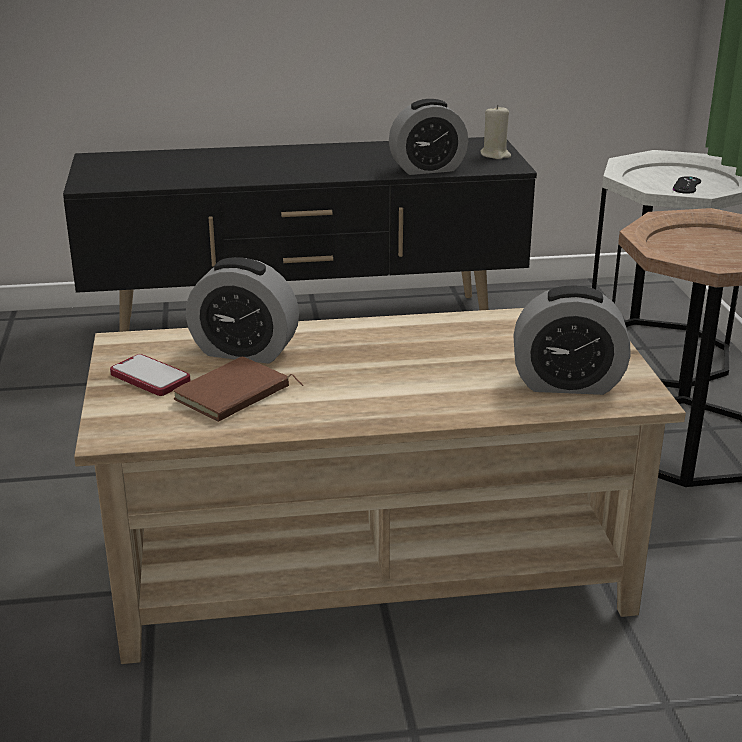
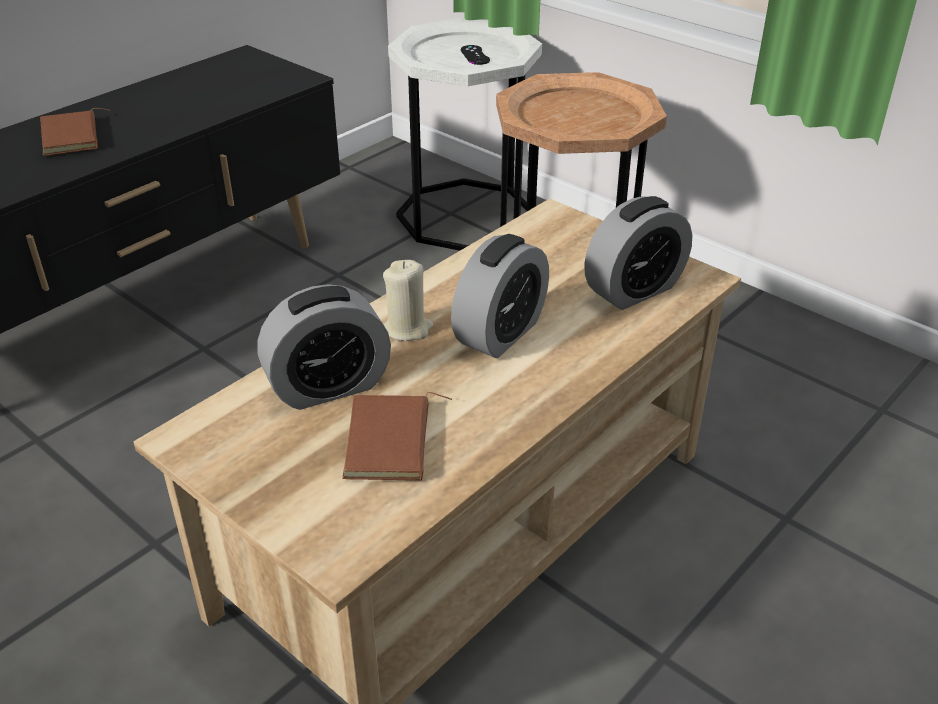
camera: 40 degrees left, 10 degrees up
phone [110,354,191,396] -> none
alarm clock [389,99,468,175] -> alarm clock moved to [451,234,549,358]
beige candle [480,105,511,159] -> beige candle moved to [383,260,433,341]
none -> brown book [40,108,108,156]

